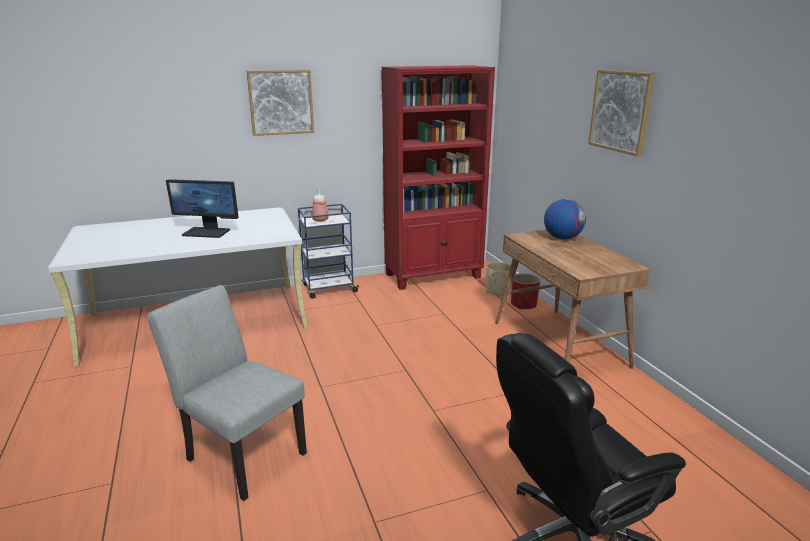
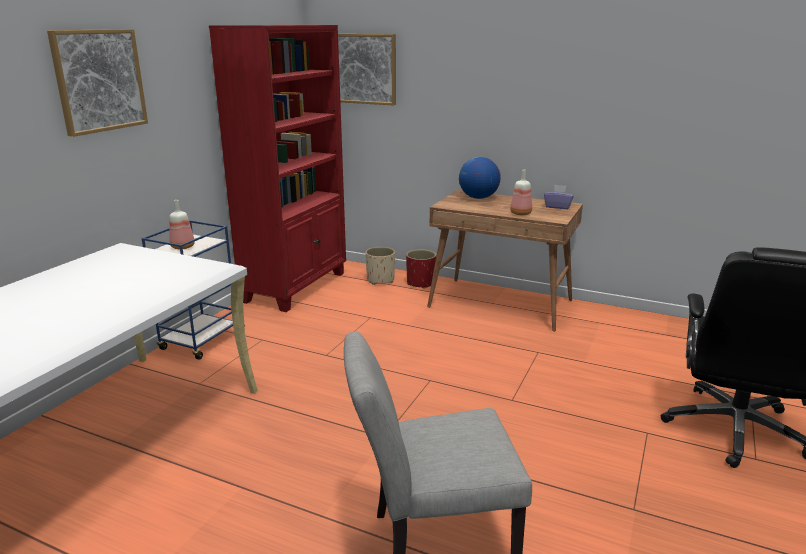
camera: 45 degrees left, 0 degrees up
monitor [166,179,238,238] -> none
picture [588,70,655,156] -> picture moved to [338,34,396,105]
none -> bottle [510,170,532,215]
none -> purple tissue box [544,185,574,209]

